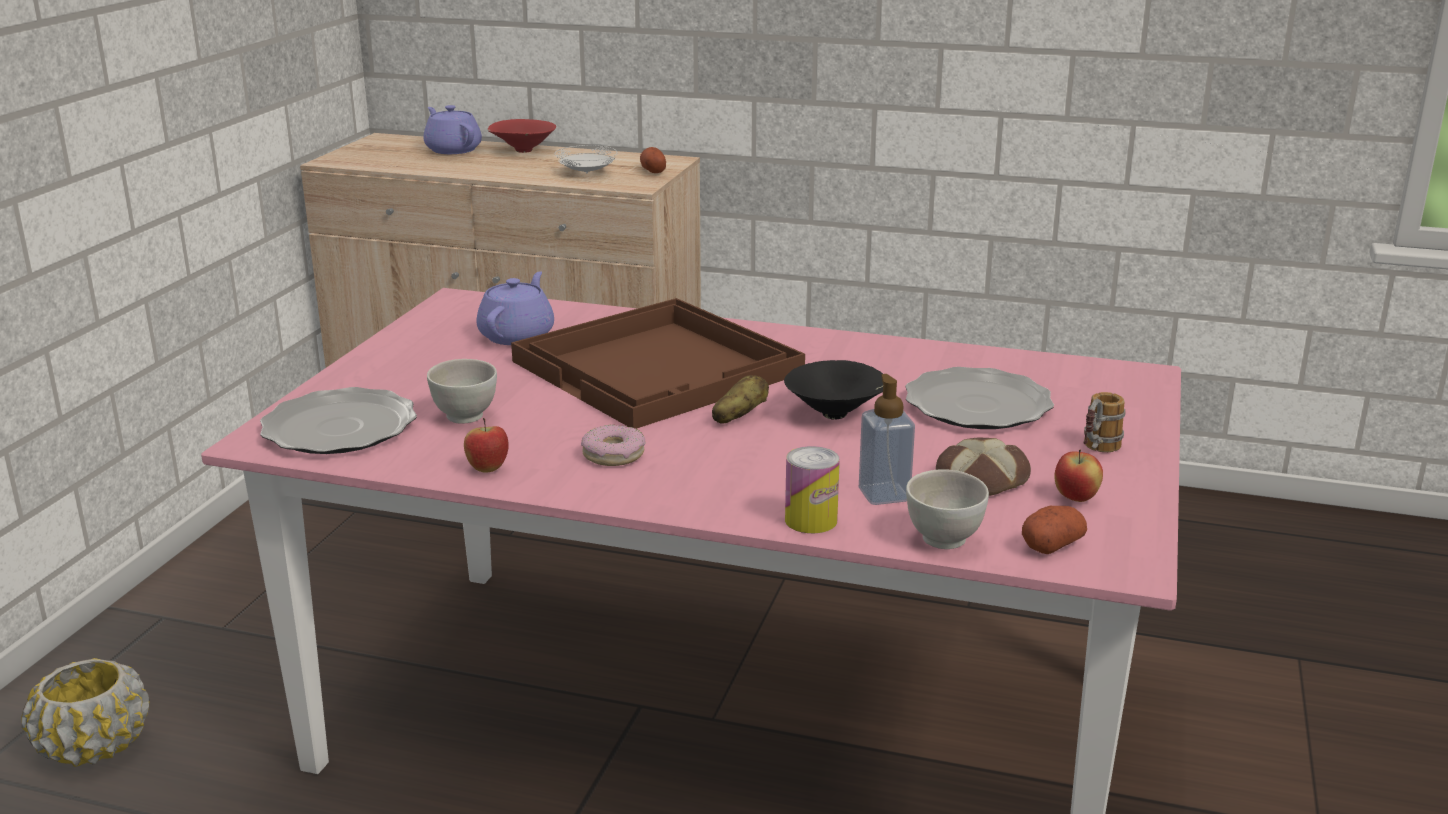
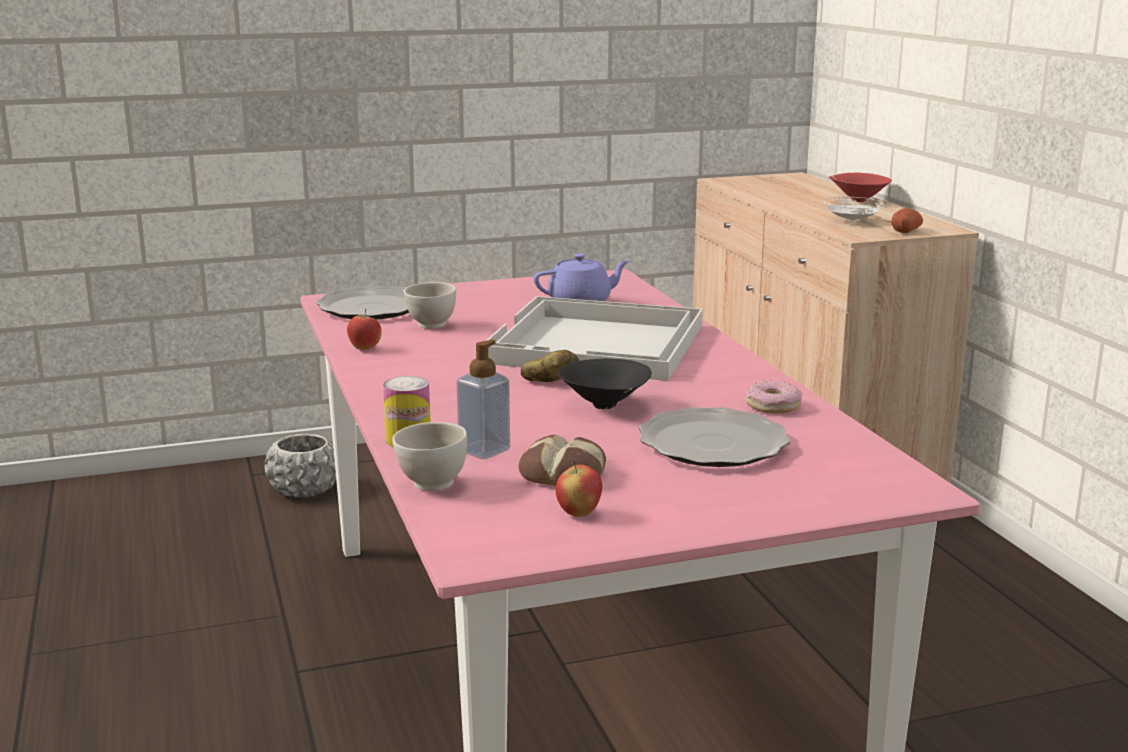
camera: 55 degrees right, 5 degrees down
yellow planter [21,658,150,767] -> grey planter [264,433,336,498]
purple teapot [424,105,482,154] -> none
brown tray [511,298,805,429] -> white tray [486,296,703,381]
donut [581,425,645,466] -> donut moved to [746,380,802,414]
potato [1022,506,1087,554] -> none
mug [1083,392,1125,452] -> none

